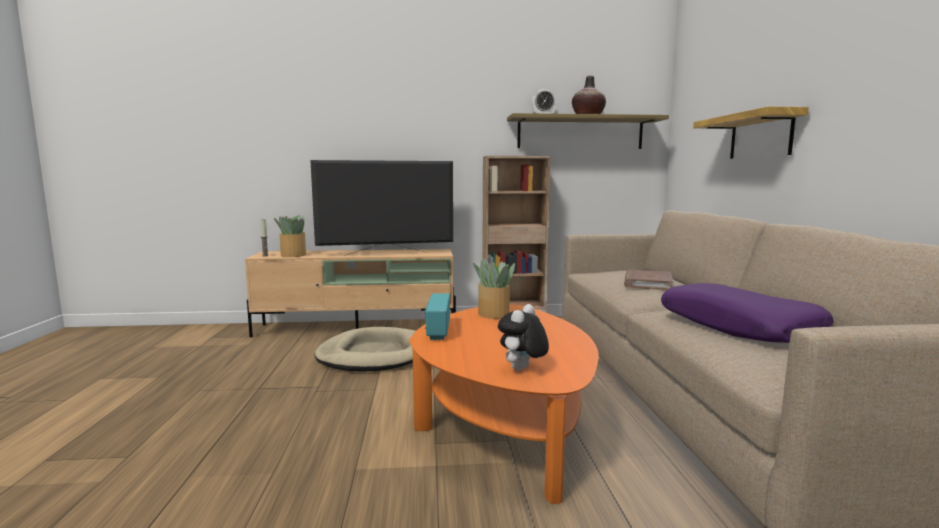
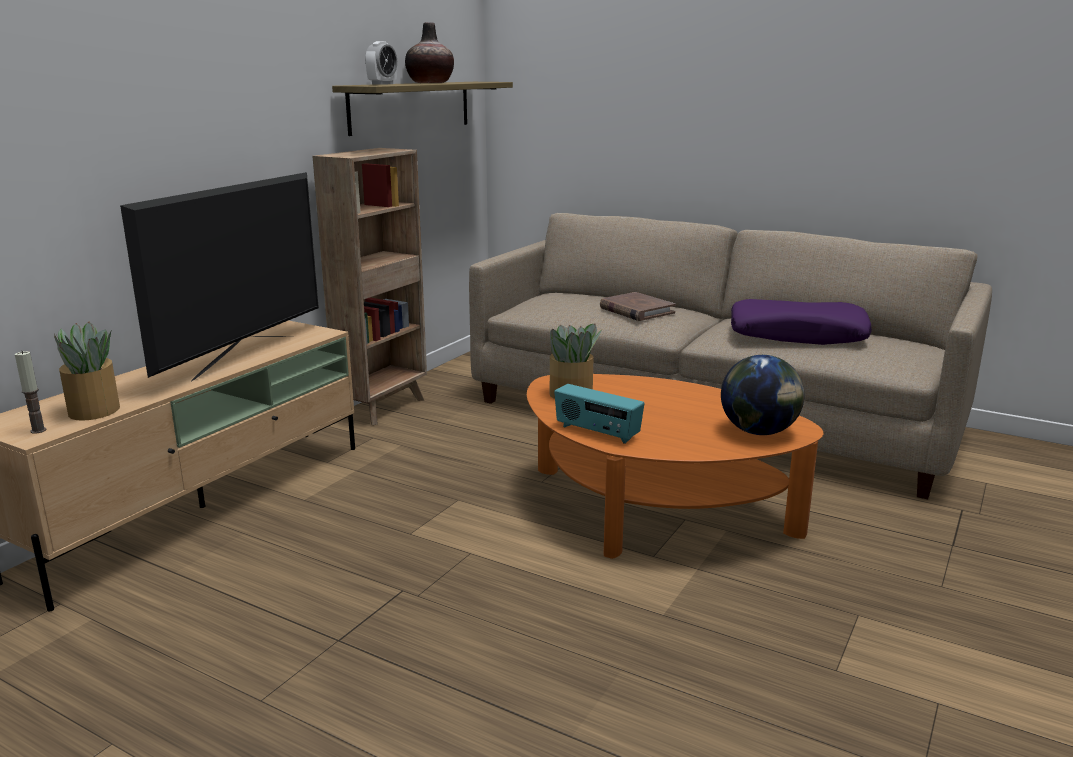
camera: 55 degrees left, 10 degrees up
beige dog bed [314,327,416,371] -> none
plush toy [498,304,549,370] -> globe [721,355,804,435]
shelf [693,106,809,159] -> none

